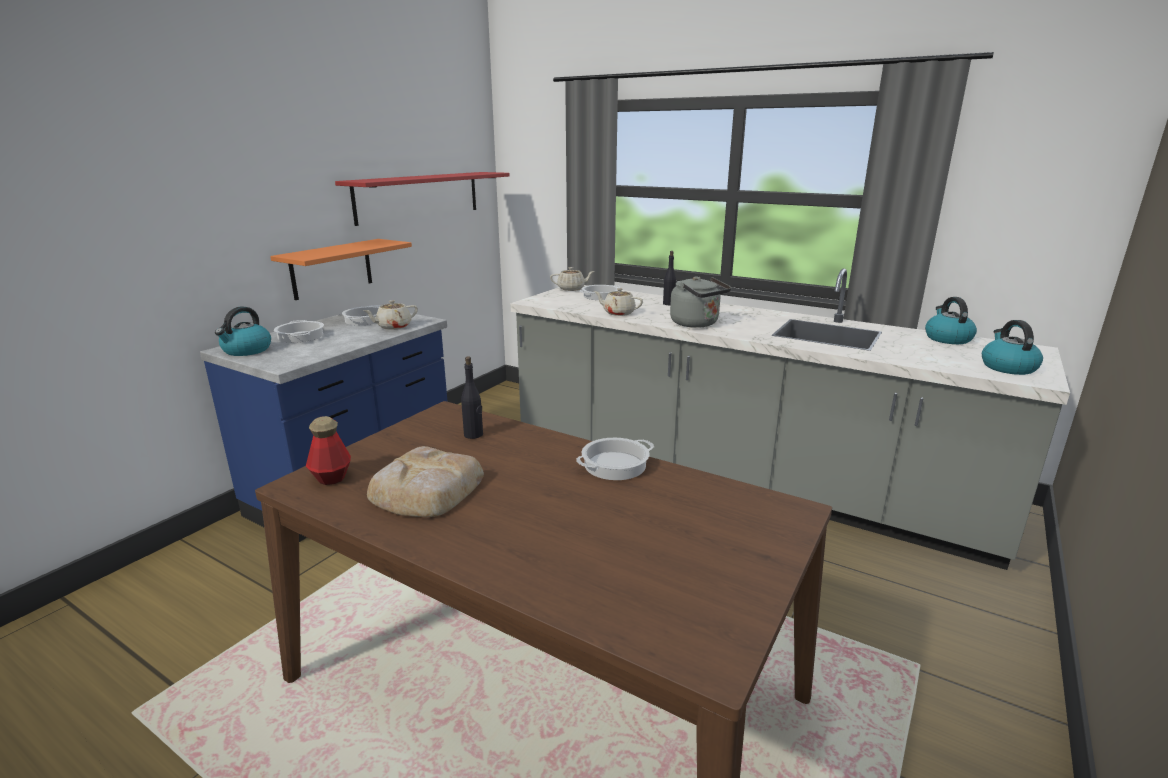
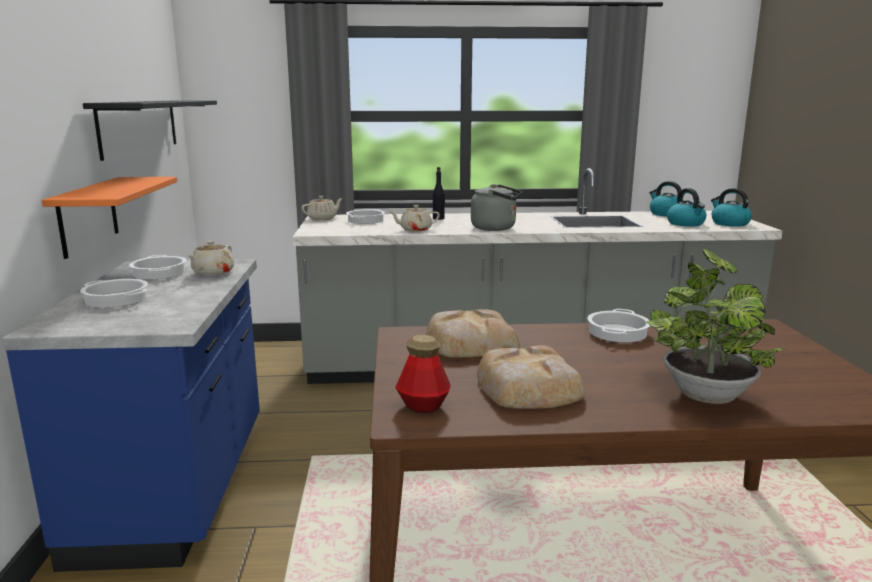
camera: 35 degrees left, 5 degrees down
kettle [215,307,271,356] -> kettle moved to [667,188,706,227]
red shelf [335,172,510,226] -> black shelf [83,100,217,161]
black bottle [461,356,483,439] -> bread [426,309,520,358]
none -> potted plant [647,248,787,404]

